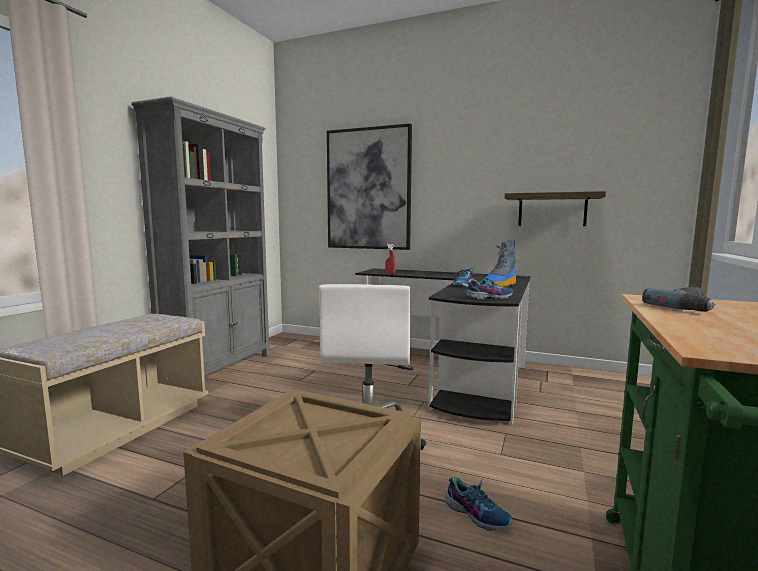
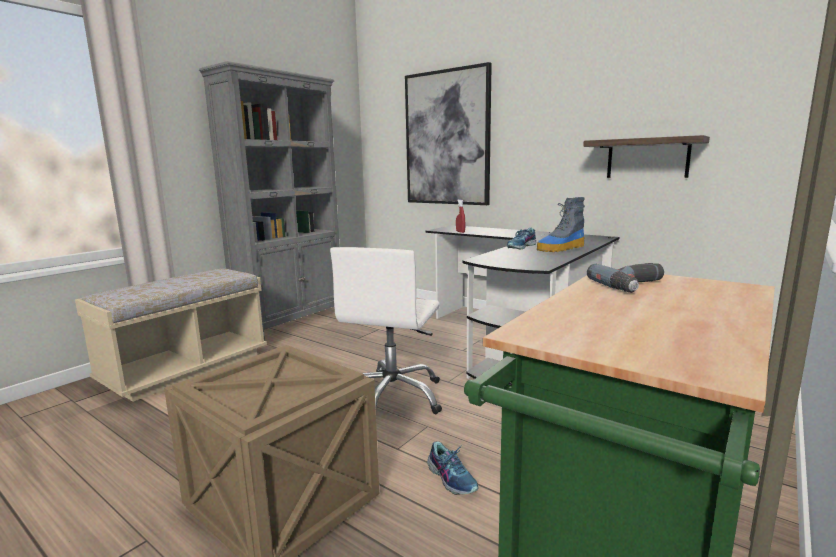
camera: 15 degrees right, 5 degrees up
shoe [466,276,513,299] -> none

